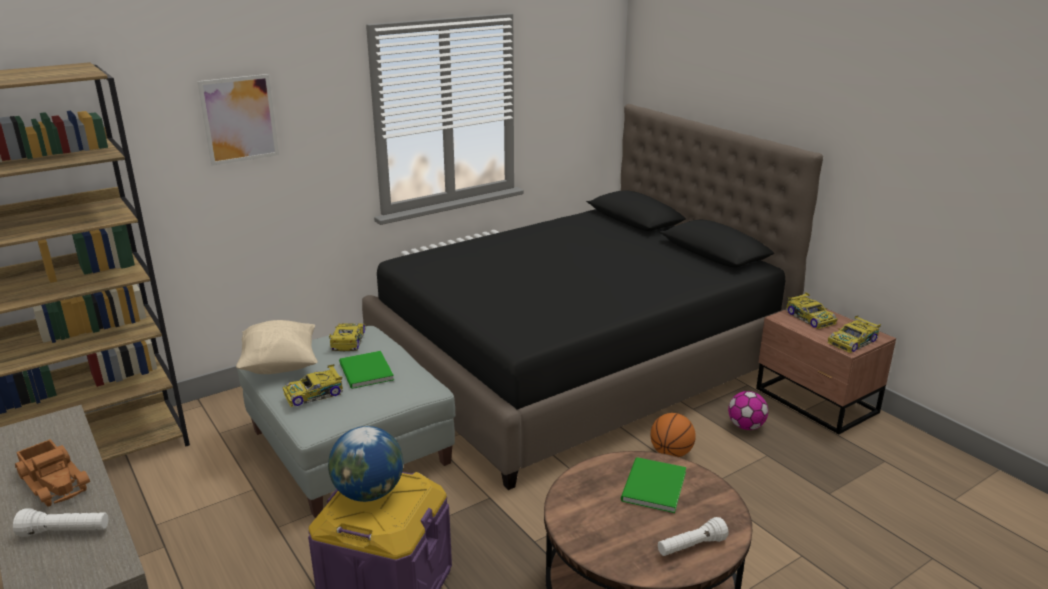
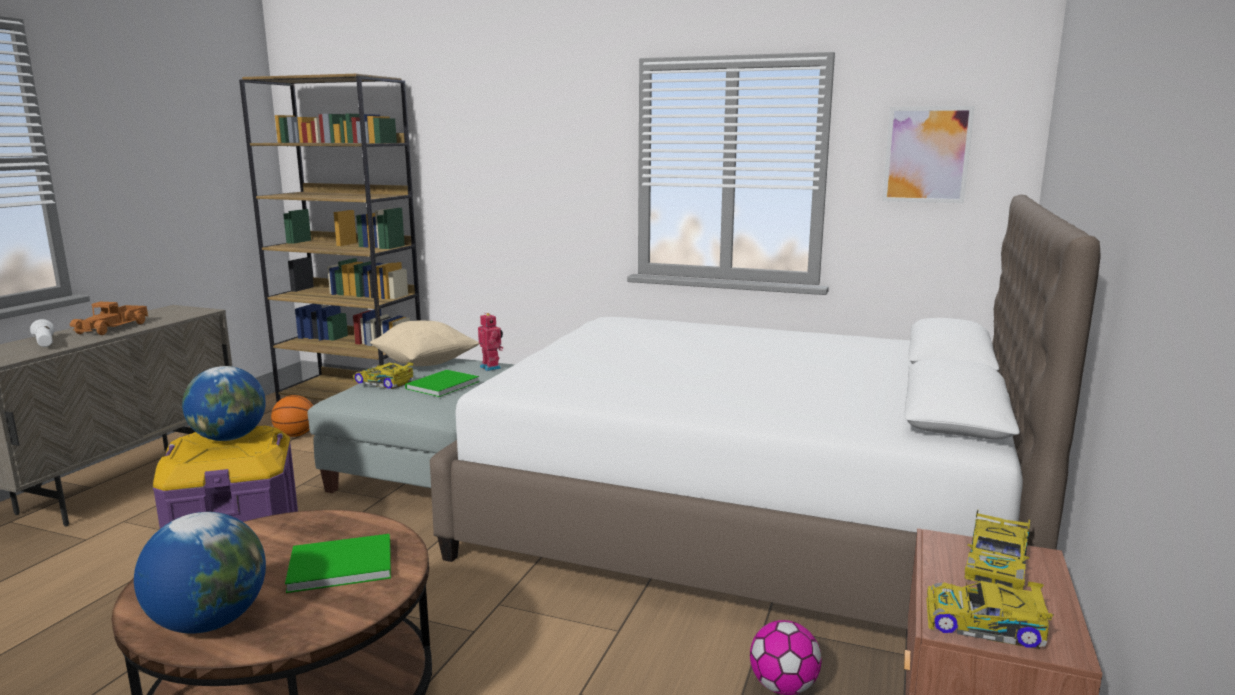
camera: 55 degrees right, 10 degrees down
picture [197,74,279,166] -> picture moved to [882,106,975,203]
toy car [329,323,366,351] -> toy robot [478,313,503,371]
black bed [362,104,823,490] -> white bed [430,194,1101,629]
basketball [650,413,696,457] -> basketball moved to [271,395,313,437]
white flashlight [658,517,728,556] -> globe [134,512,266,634]

